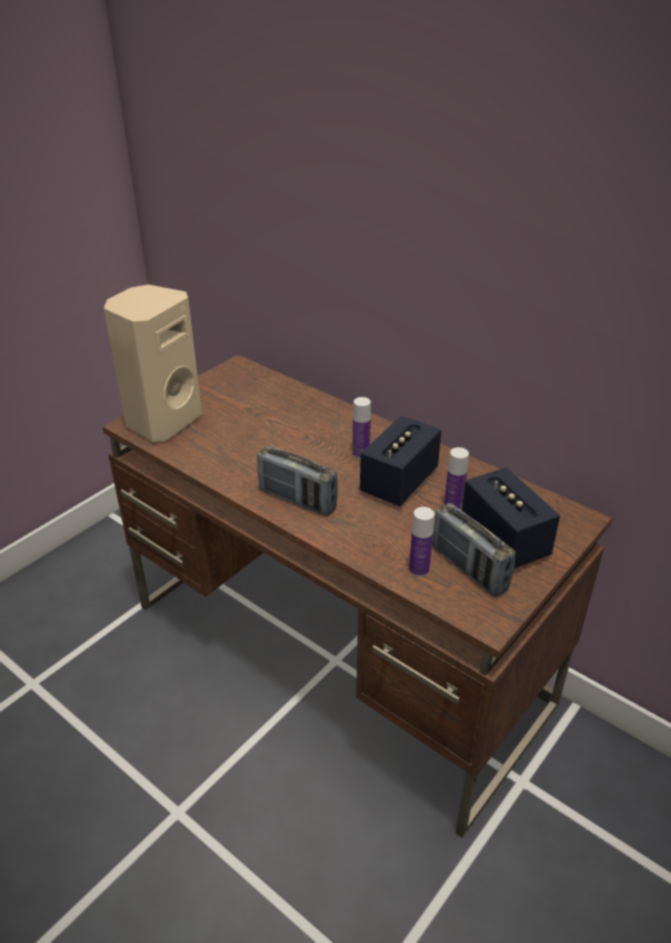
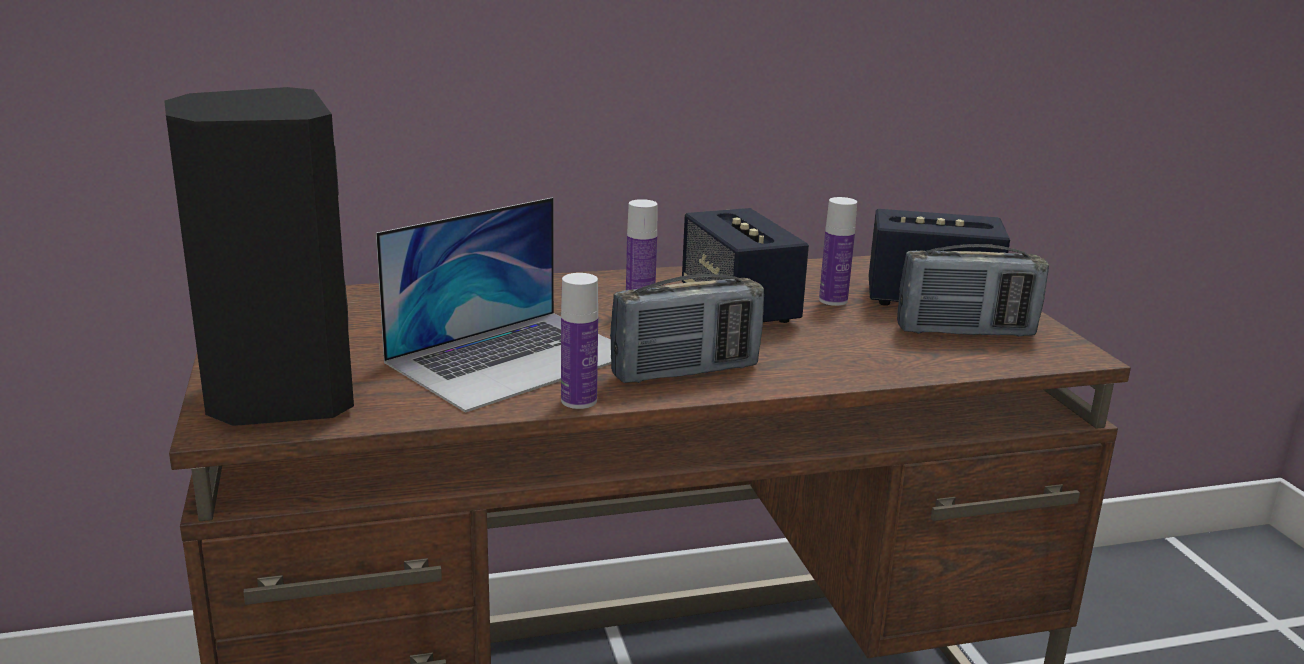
camera: 55 degrees left, 15 degrees down
beige speaker [104,285,202,442] -> black speaker [164,87,354,426]
bottle [409,507,434,577] -> bottle moved to [561,273,598,409]
none -> laptop [376,197,611,413]

